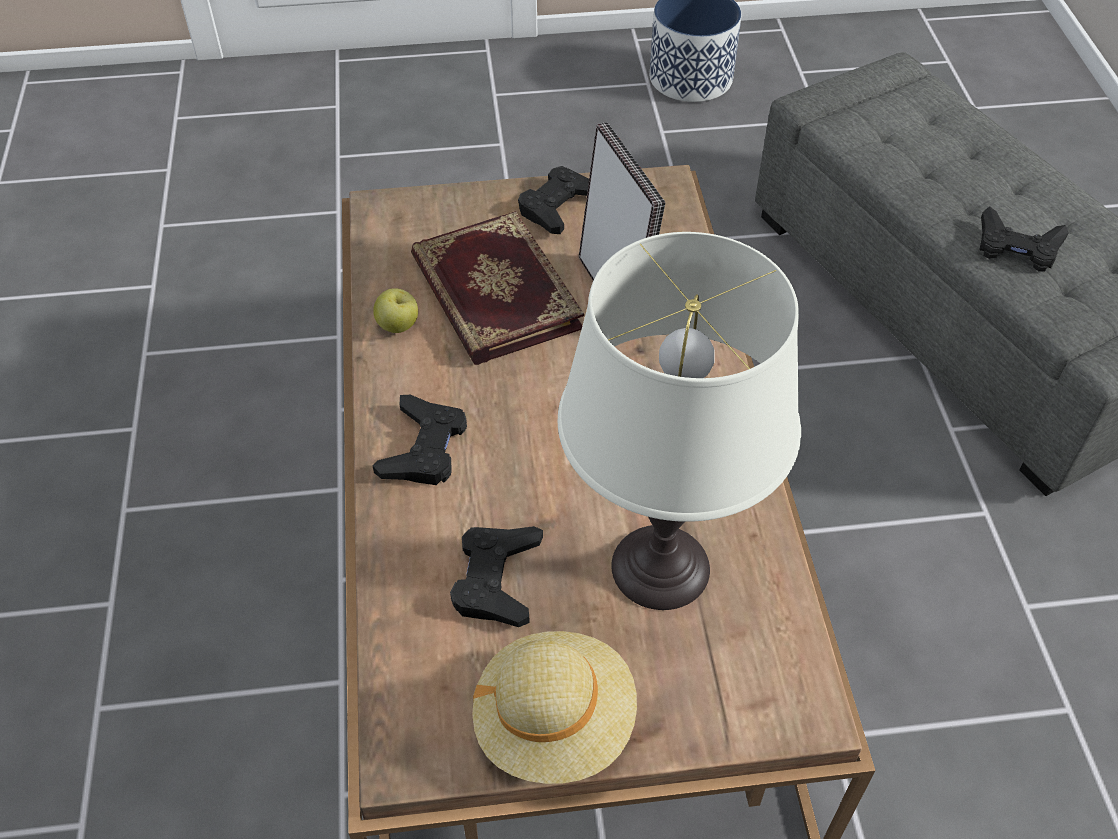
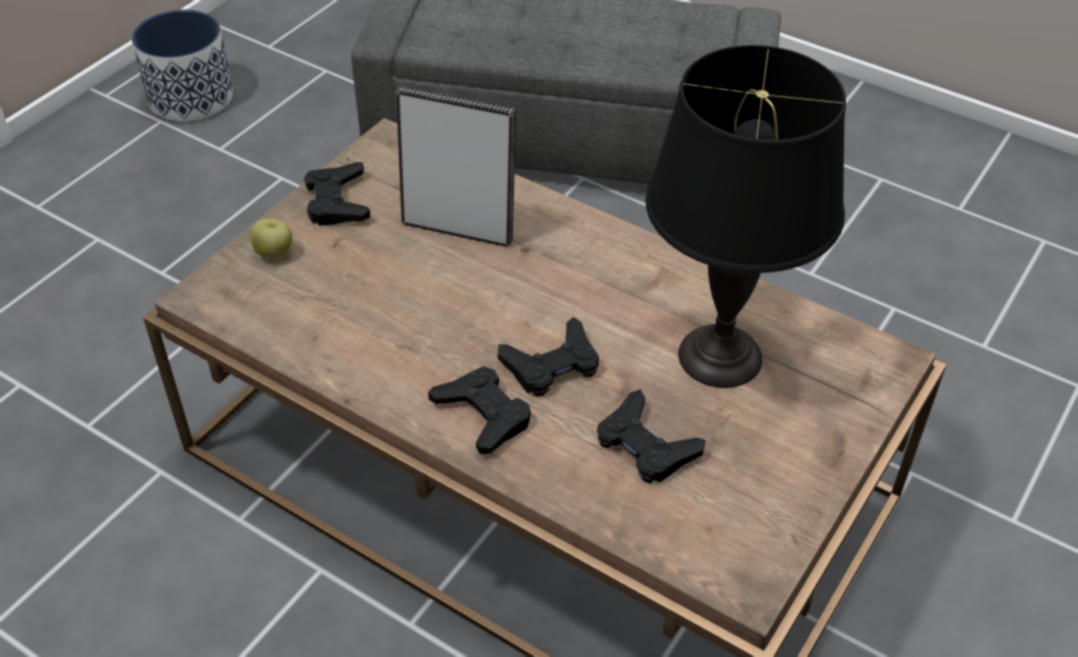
camera: 50 degrees left, 5 degrees down
apple [373,288,418,333] -> apple moved to [250,218,292,258]
book [411,211,584,365] -> none
beige hat [472,631,637,784] -> none
white table lamp [558,232,801,610] -> black table lamp [646,45,846,388]
black game controller [979,206,1068,272] -> black game controller moved to [498,317,599,397]

